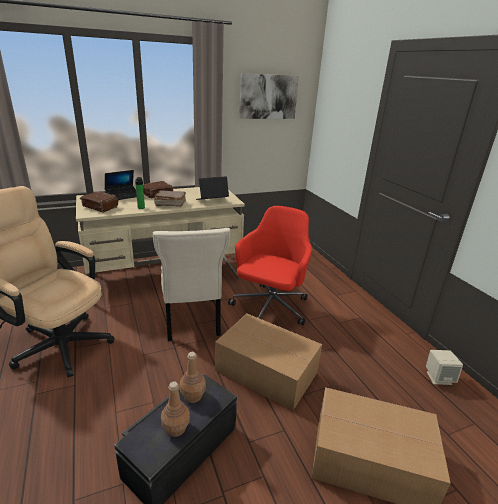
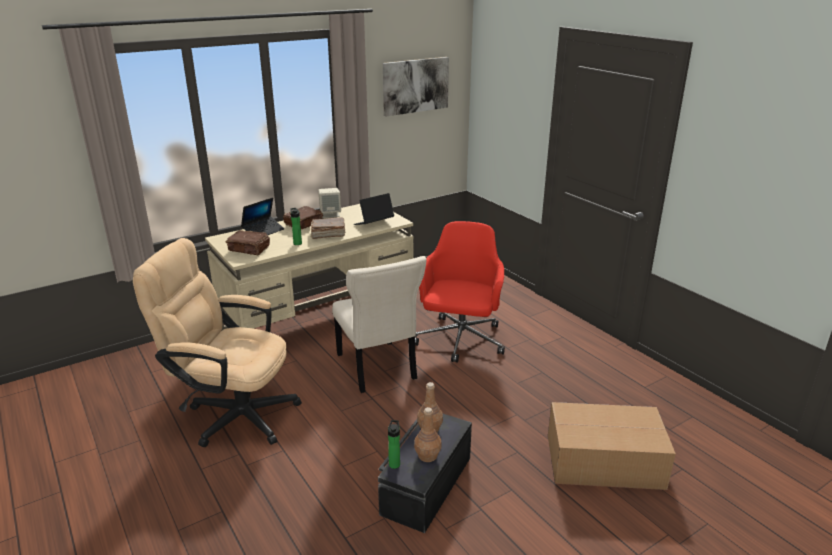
camera: 10 degrees left, 0 degrees up
cardboard box [215,313,322,411] -> none
beige speaker [426,350,463,385] -> beige speaker moved to [318,188,341,218]
none -> bottle [388,420,400,469]

